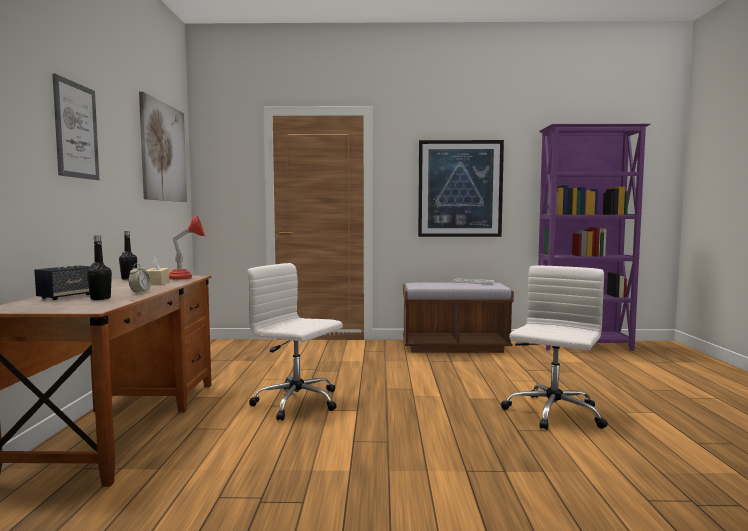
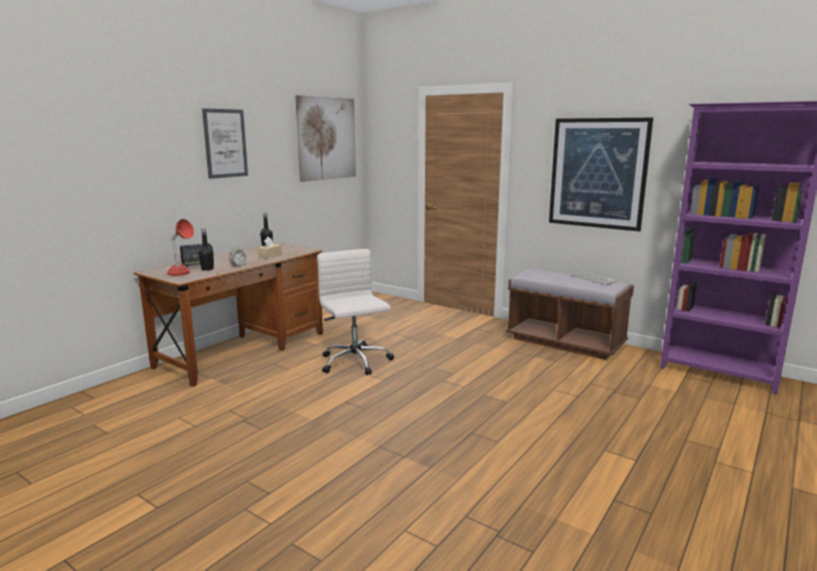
camera: 35 degrees right, 10 degrees up
red table lamp [169,215,205,280] -> red table lamp moved to [167,219,194,276]
white office chair [501,265,608,430] -> none

